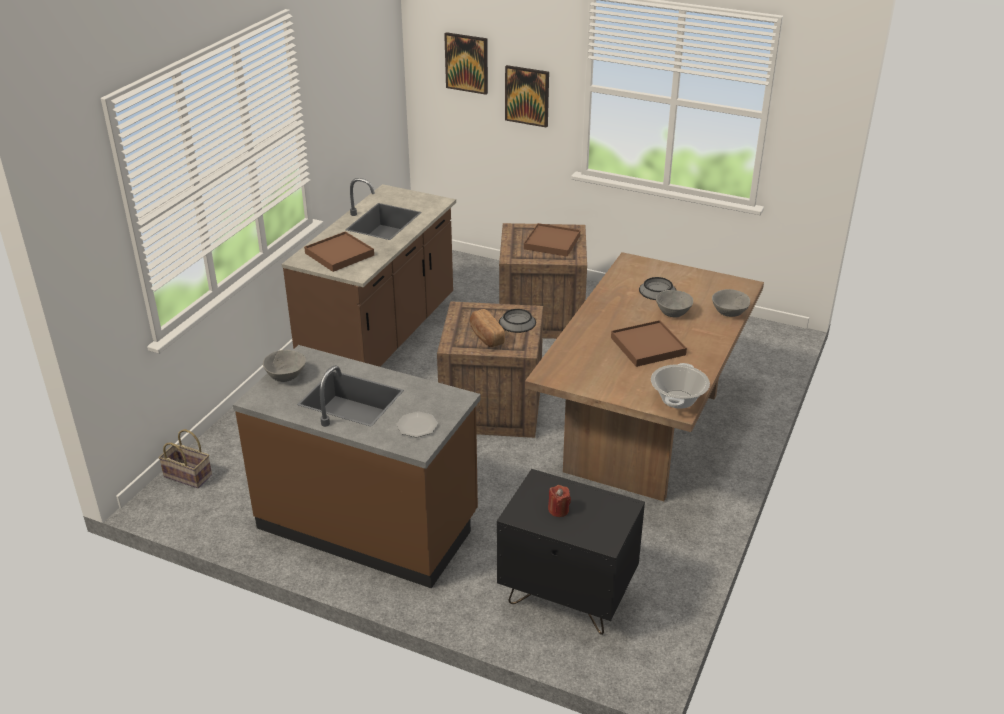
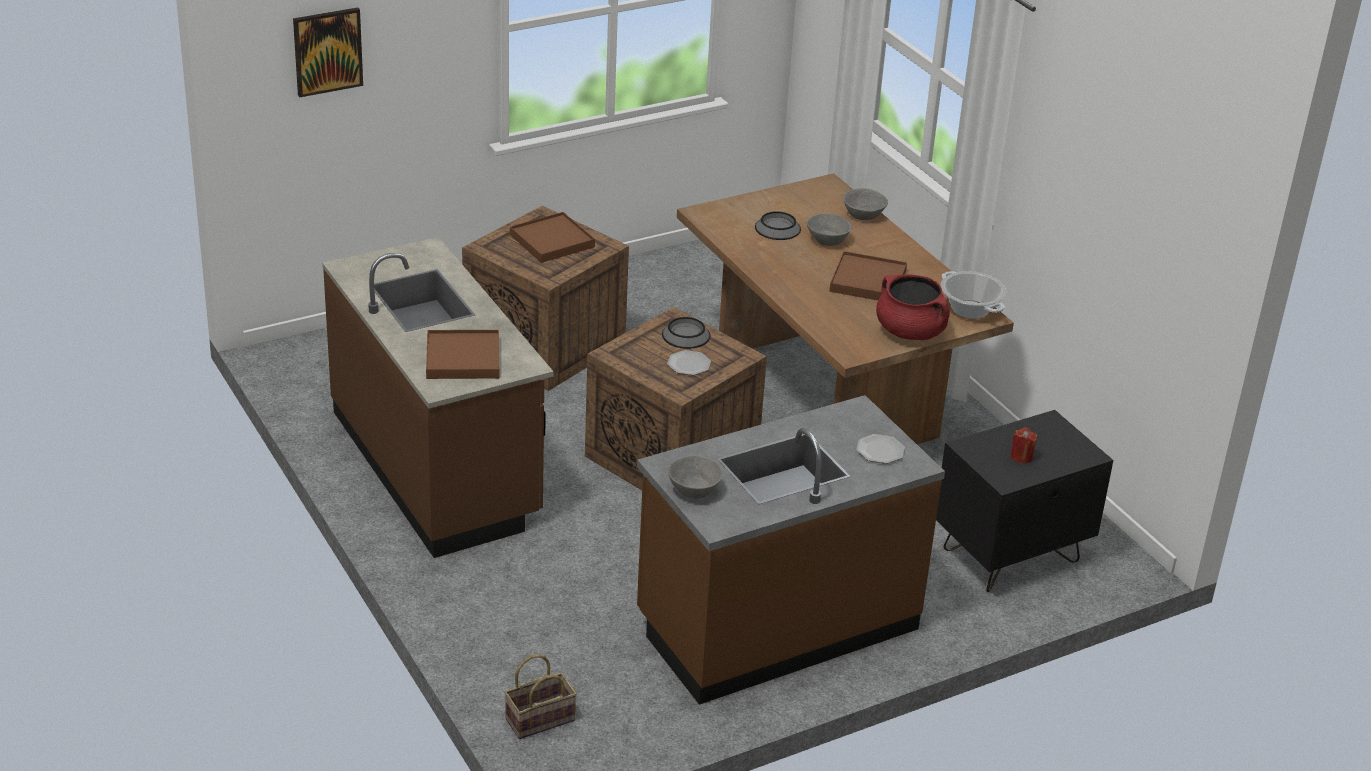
camera: 55 degrees left, 0 degrees up
bread [470,309,505,347] -> plate [667,350,711,375]
picture [505,65,549,128] -> none
none -> red cooking pot [876,274,950,340]

